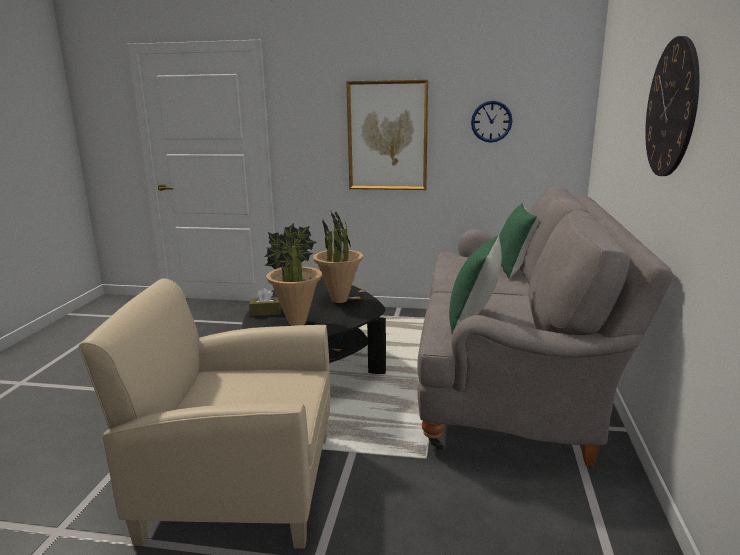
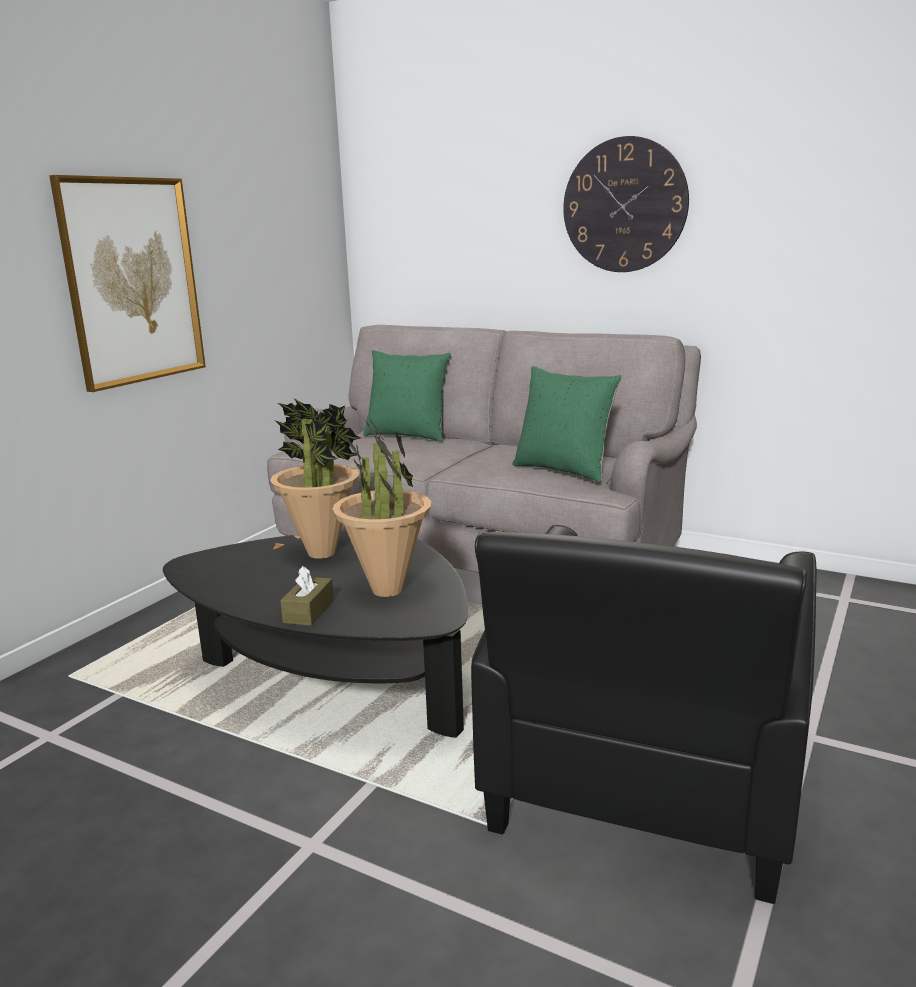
camera: 70 degrees left, 0 degrees up
beige armchair [79,279,330,549] -> black armchair [471,525,816,904]
wall clock [471,101,512,143] -> none

